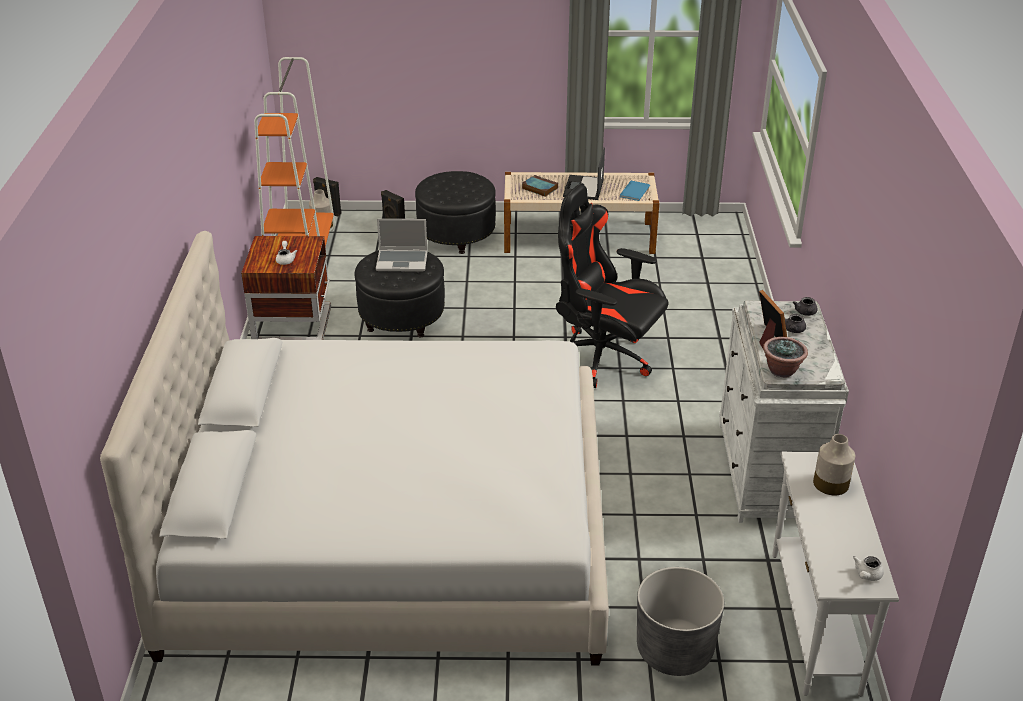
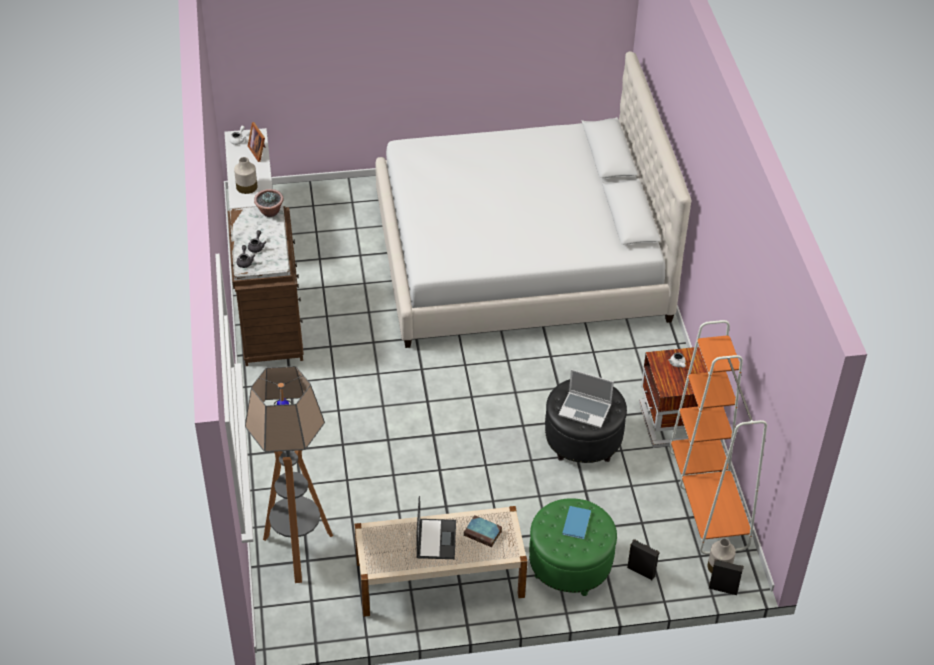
camera: 170 degrees right, 10 degrees up
laptop [376,219,428,272] -> laptop turned 150 degrees counterclockwise [558,369,614,428]
black ottoman [415,171,496,254] -> green ottoman [529,498,617,596]
black office chair [556,183,669,388] -> none
blue book [620,181,650,201] -> blue book moved to [562,506,591,539]
grey planter [637,567,724,676] -> none
white dresser [719,301,849,523] -> brown dresser [228,205,304,366]
picture frame [759,290,787,348] -> picture frame moved to [248,122,266,162]
none -> floor lamp [245,366,333,583]

